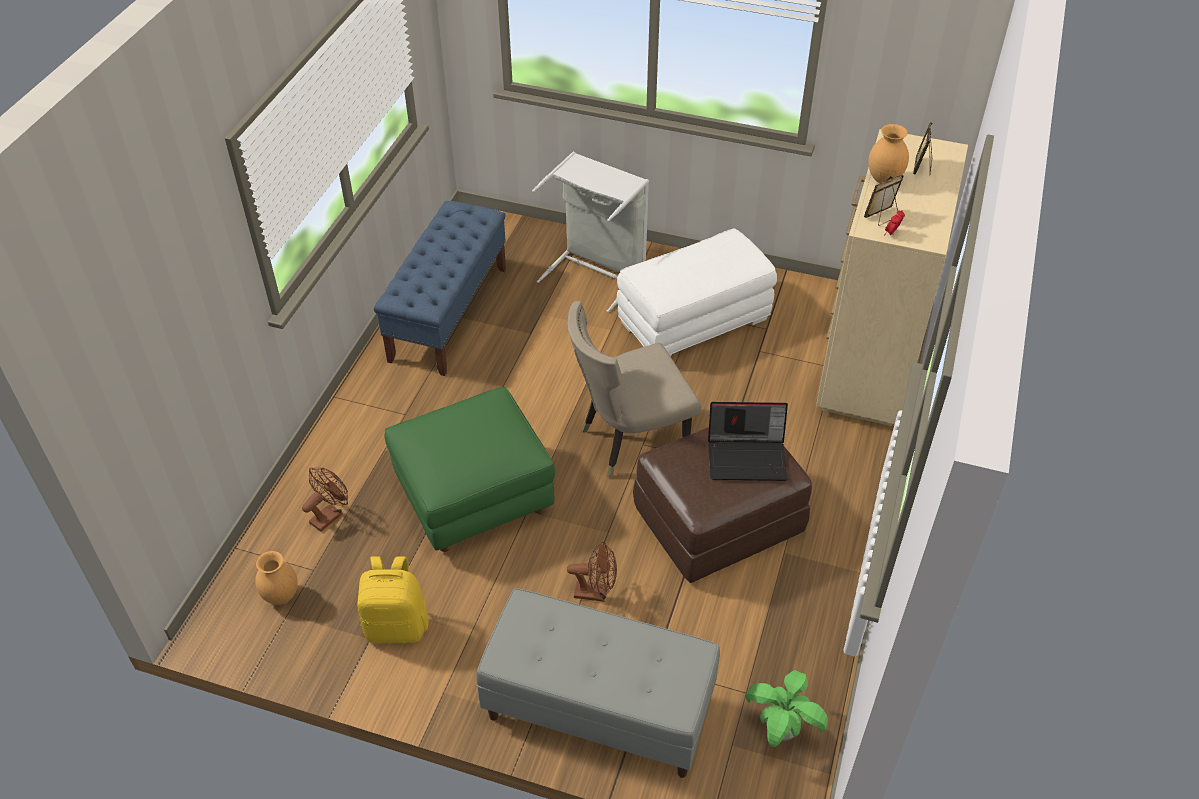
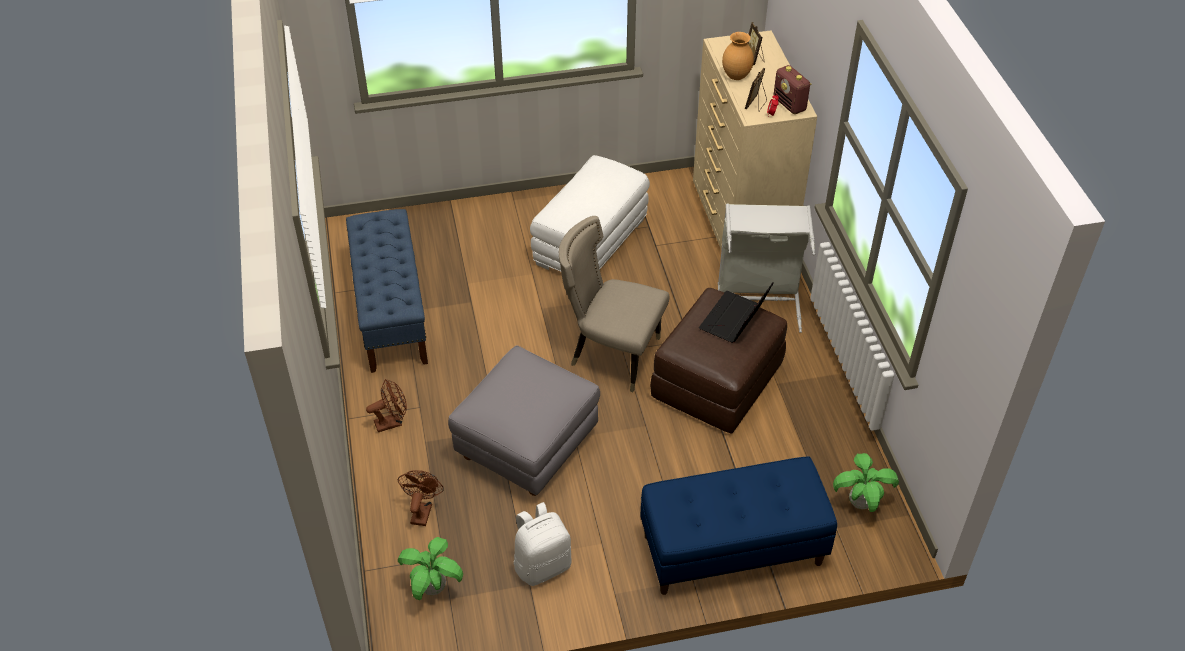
camera: 30 degrees left, 0 degrees up
brown vase [255,551,298,605] -> potted plant [398,537,463,600]
yellow backpack [357,556,429,643] -> white backpack [514,502,571,586]
green ottoman [385,387,555,552] -> grey ottoman [448,345,600,496]
grey bench [476,588,720,778] -> blue bench [640,457,837,595]
grey laundry basket [532,152,649,313] -> grey laundry basket moved to [718,203,815,333]
beige chair [567,301,701,478] -> beige chair turned 75 degrees clockwise [559,216,670,392]
brown fan [567,542,617,602] -> brown fan moved to [366,379,407,432]
laptop [708,402,788,481] -> laptop turned 150 degrees clockwise [699,282,774,343]
none -> radio [774,65,811,114]

